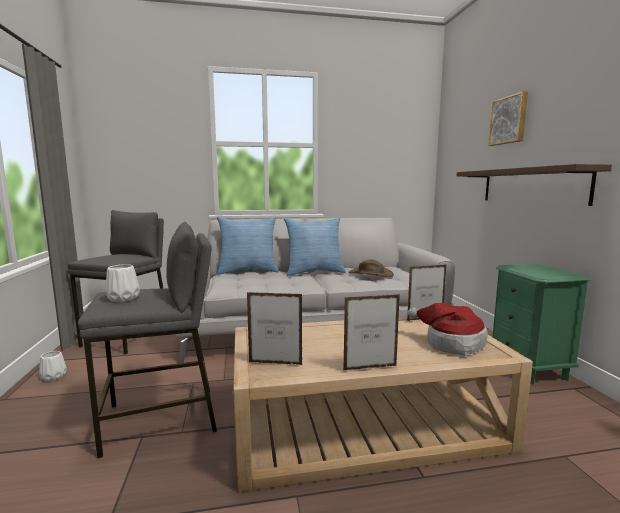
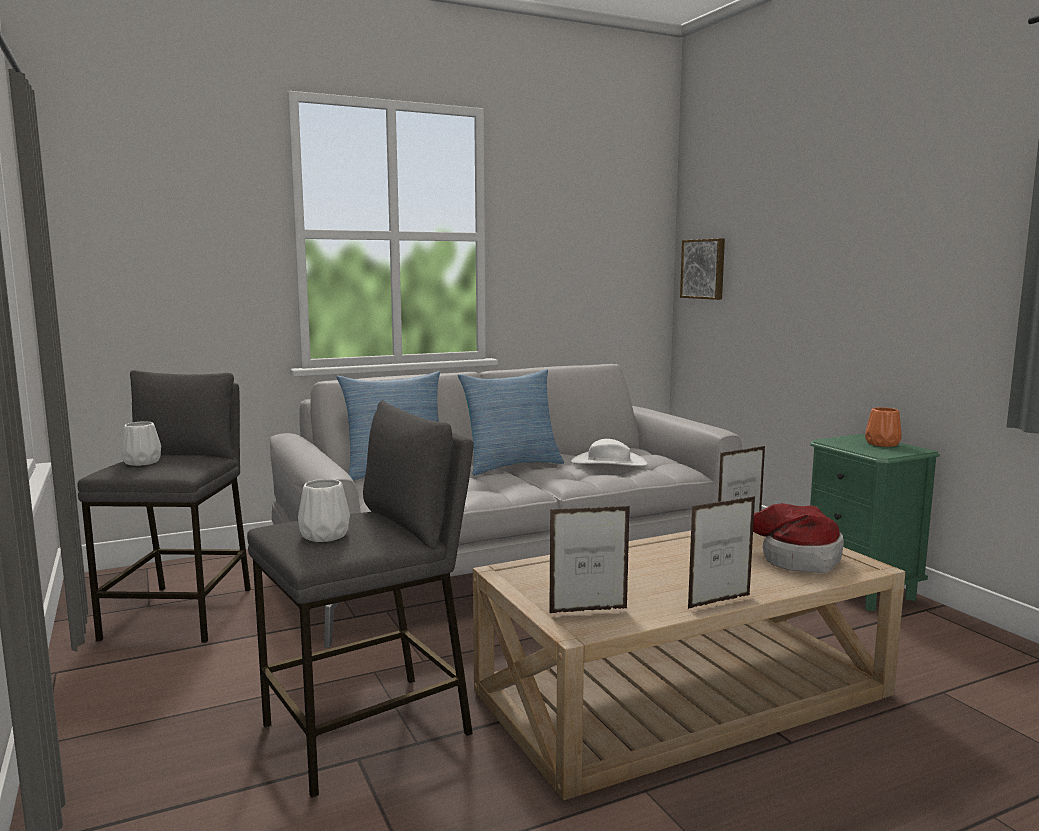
camera: 15 degrees left, 0 degrees up
white vase [39,351,67,381] -> white vase moved to [121,422,161,466]
brown hat [349,259,394,277] -> white hat [571,439,647,467]
shelf [457,164,612,206] -> none
picture [488,91,528,146] -> picture moved to [680,238,725,300]
none -> orange vase [865,407,902,447]

